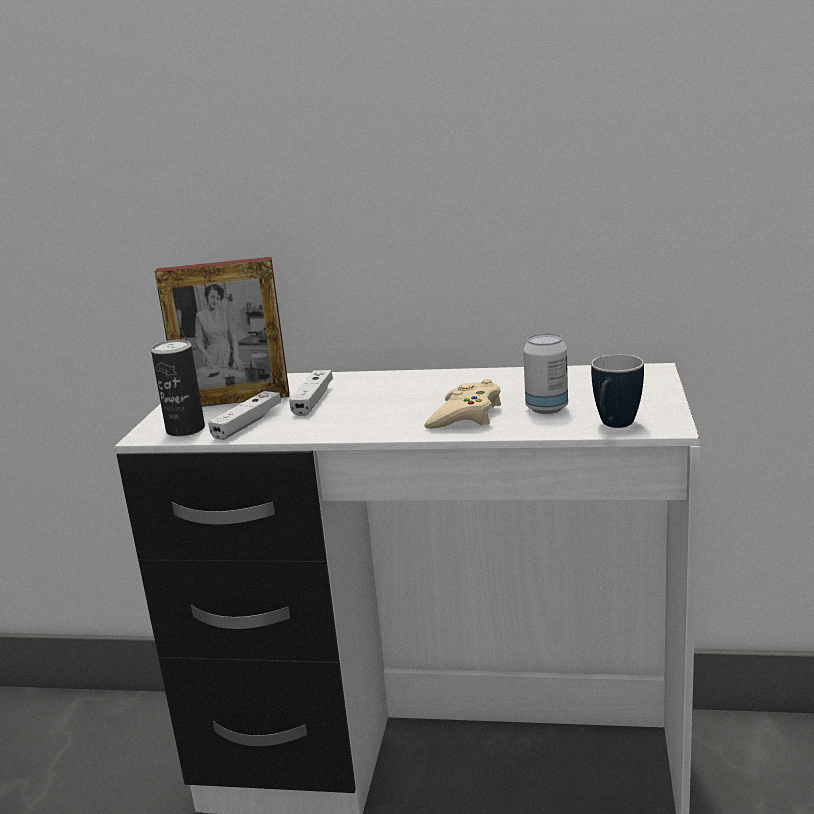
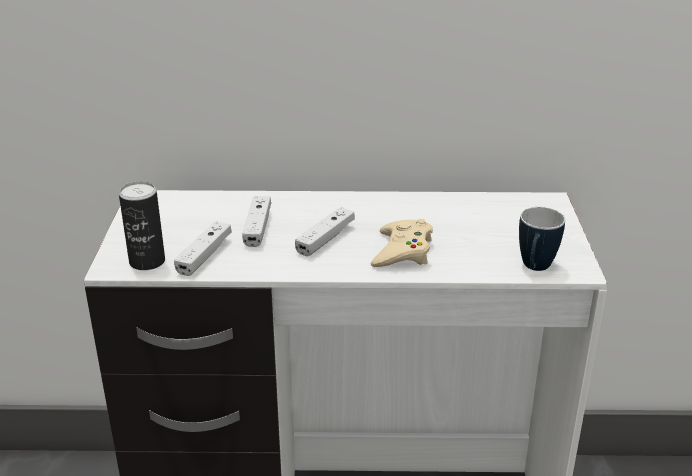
camera: 10 degrees left, 10 degrees up
picture frame [155,257,289,407] -> none
can [523,333,568,414] -> none
none -> white game controller [295,207,355,256]

